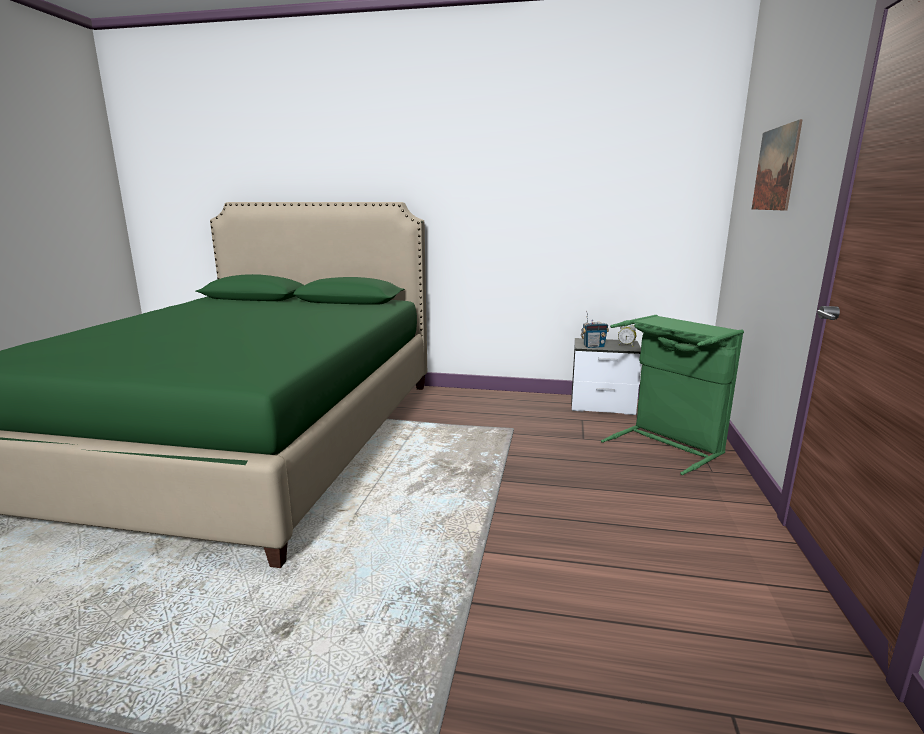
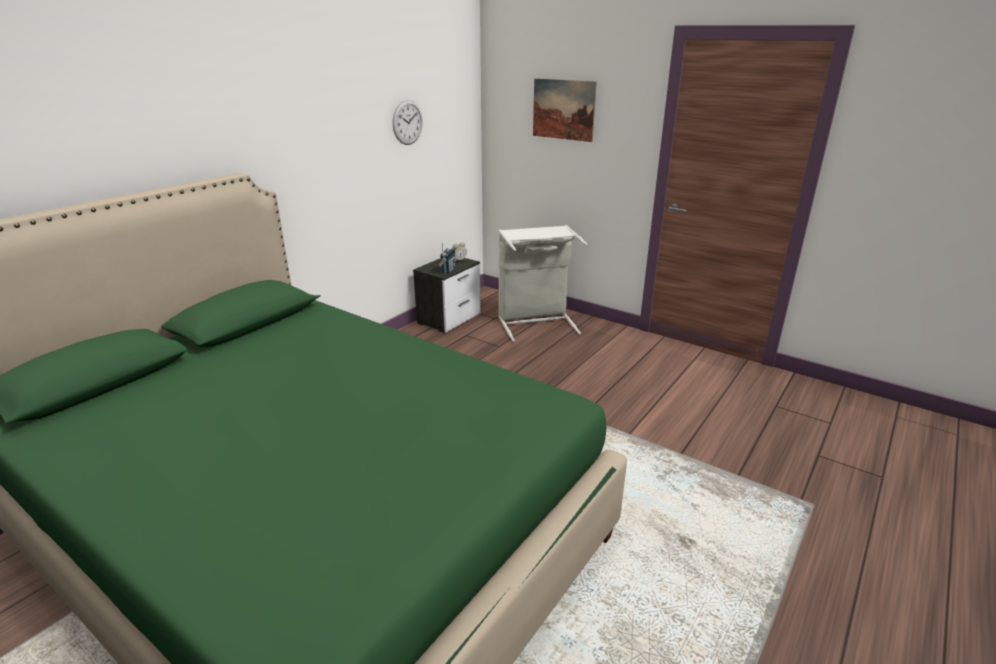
camera: 65 degrees left, 10 degrees up
green laundry basket [601,315,744,475] -> grey laundry basket [498,225,587,342]
none -> wall clock [393,100,423,145]

